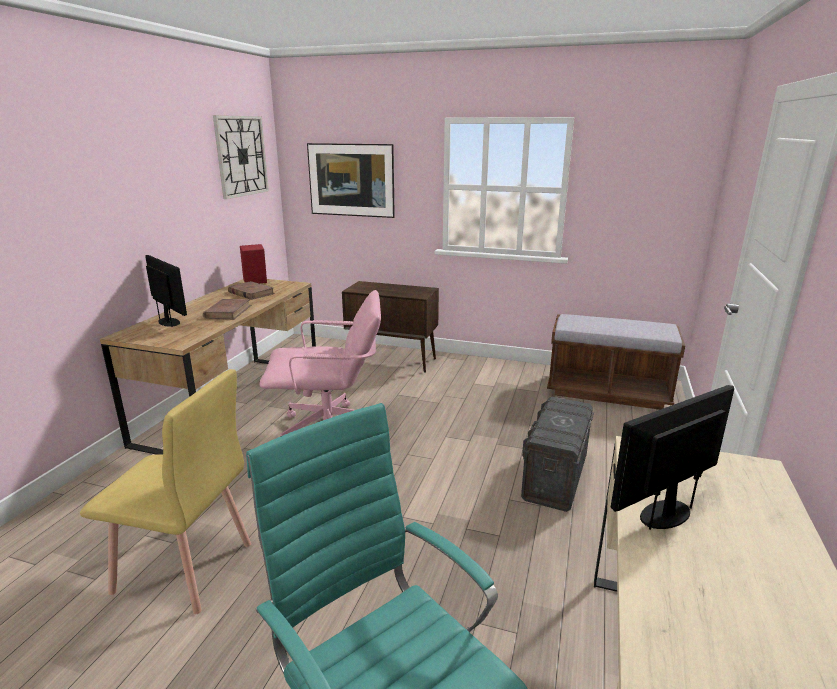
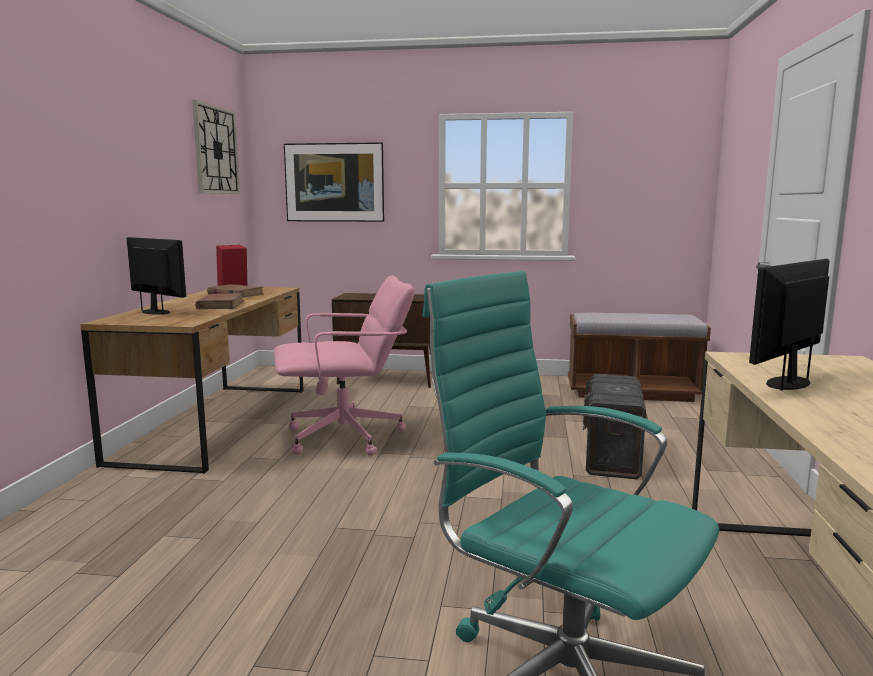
camera: 10 degrees left, 10 degrees down
yellow chair [80,369,251,614] -> none

